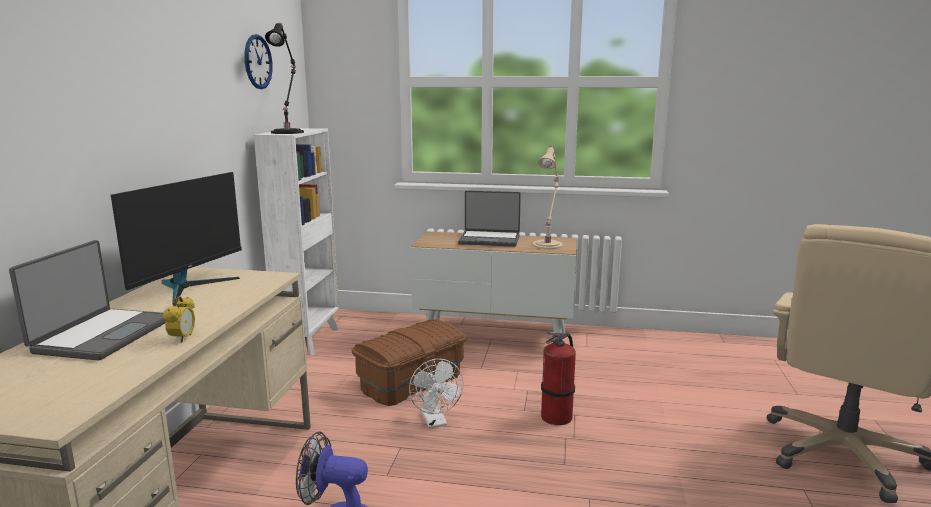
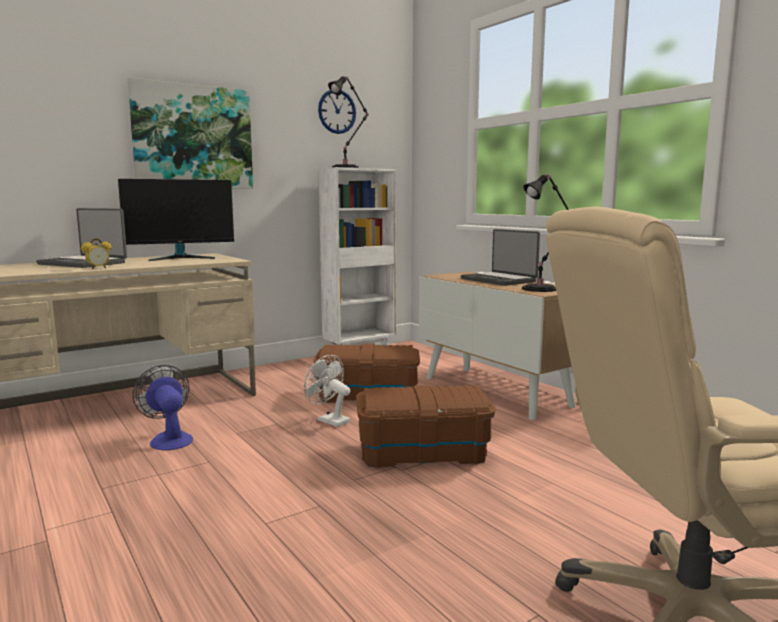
camera: 45 degrees right, 5 degrees down
laptop [9,240,165,360] -> laptop turned 60 degrees clockwise [36,208,127,268]
white fan [409,359,464,428] -> white fan turned 105 degrees clockwise [304,355,350,427]
beige table lamp [532,146,563,249] -> black table lamp [522,174,569,292]
fire extinguisher [541,332,576,425] -> brown storage box [356,385,496,468]
none -> picture [128,78,253,189]

